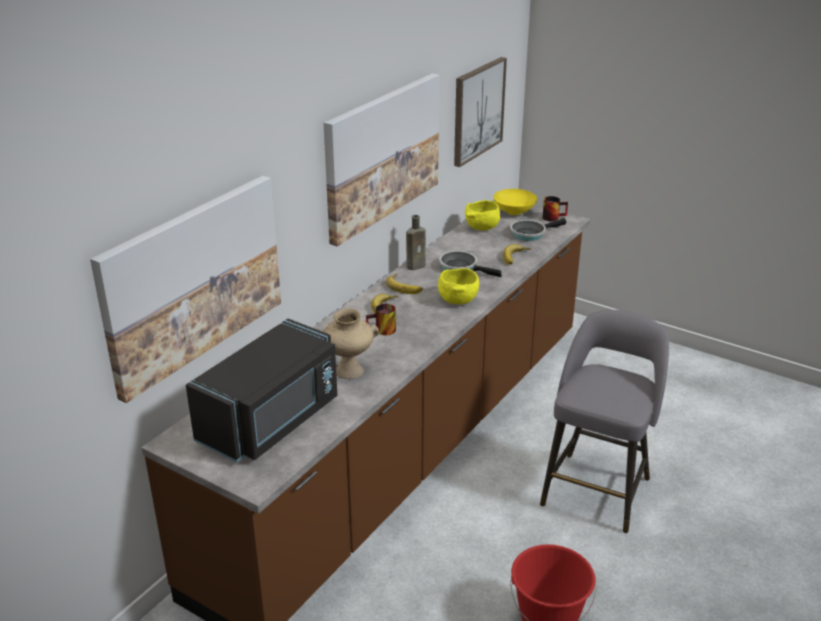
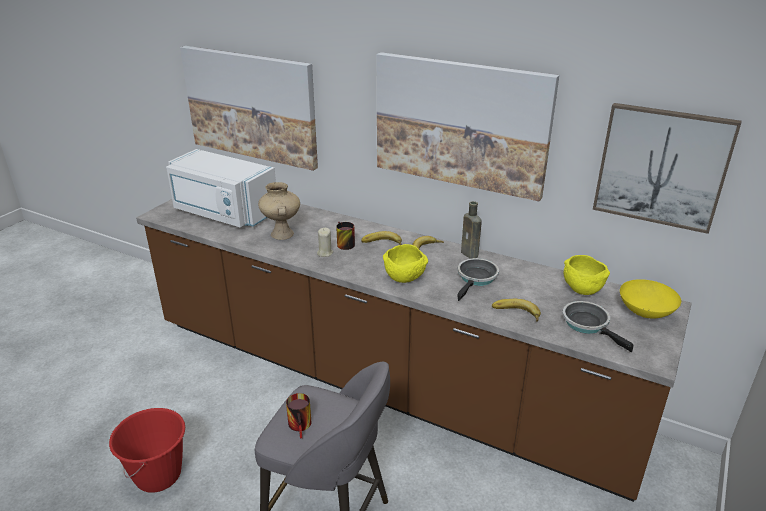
camera: 85 degrees right, 0 degrees up
black microwave [186,319,337,462] -> white microwave [166,149,276,227]
mug [542,196,568,221] -> mug moved to [286,393,312,438]
none -> beige candle [317,228,333,257]

